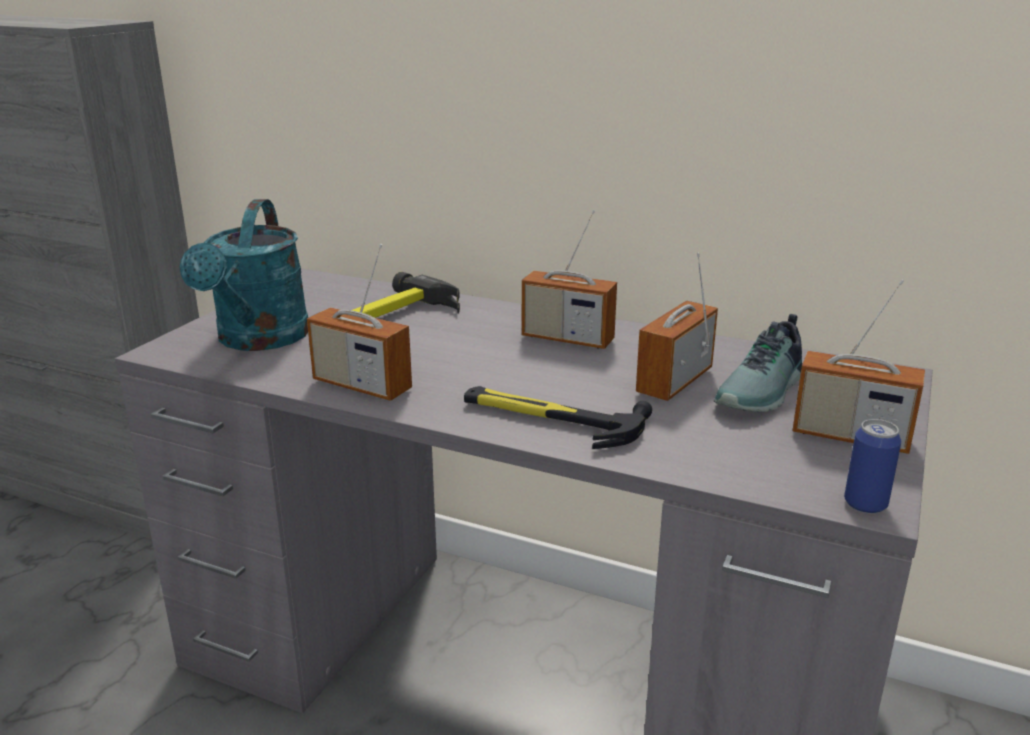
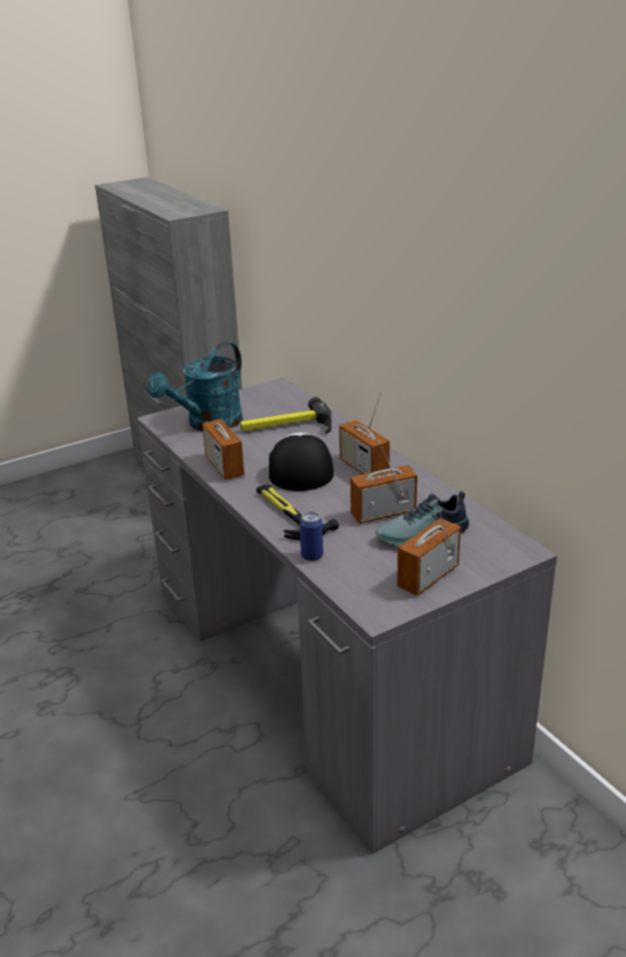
camera: 35 degrees right, 5 degrees up
radio [792,280,925,454] -> radio turned 75 degrees clockwise [397,500,461,596]
can [844,419,902,514] -> can moved to [299,512,323,561]
none -> cap [269,432,334,491]

